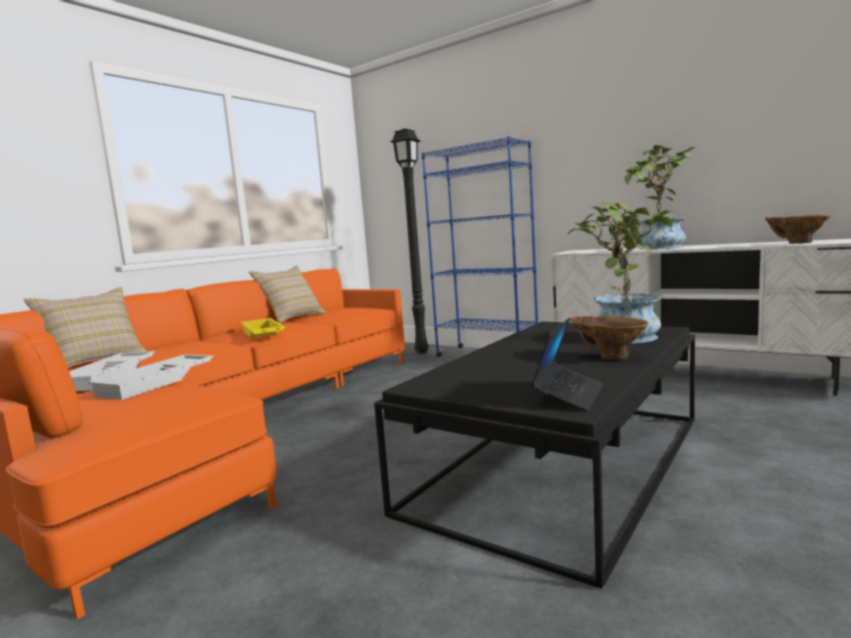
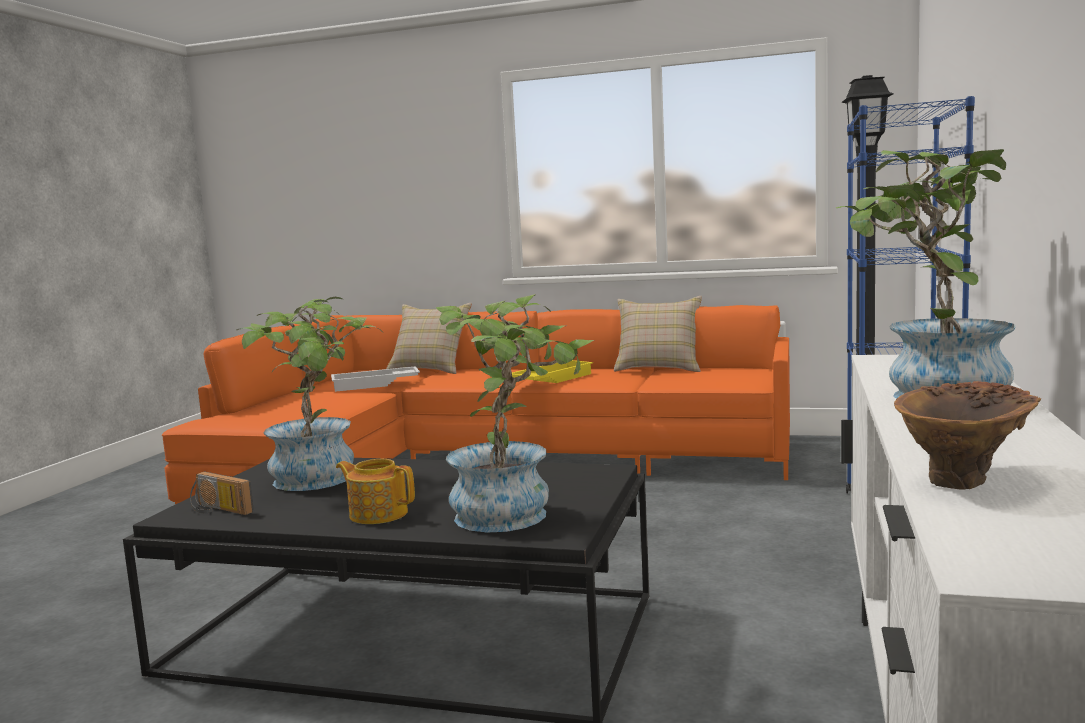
camera: 70 degrees right, 0 degrees up
white tray [88,354,214,400] -> none
laptop [531,317,603,412] -> radio [190,471,254,515]
brown vase [571,316,649,360] -> teapot [336,459,415,524]
none -> potted plant [236,297,383,491]

